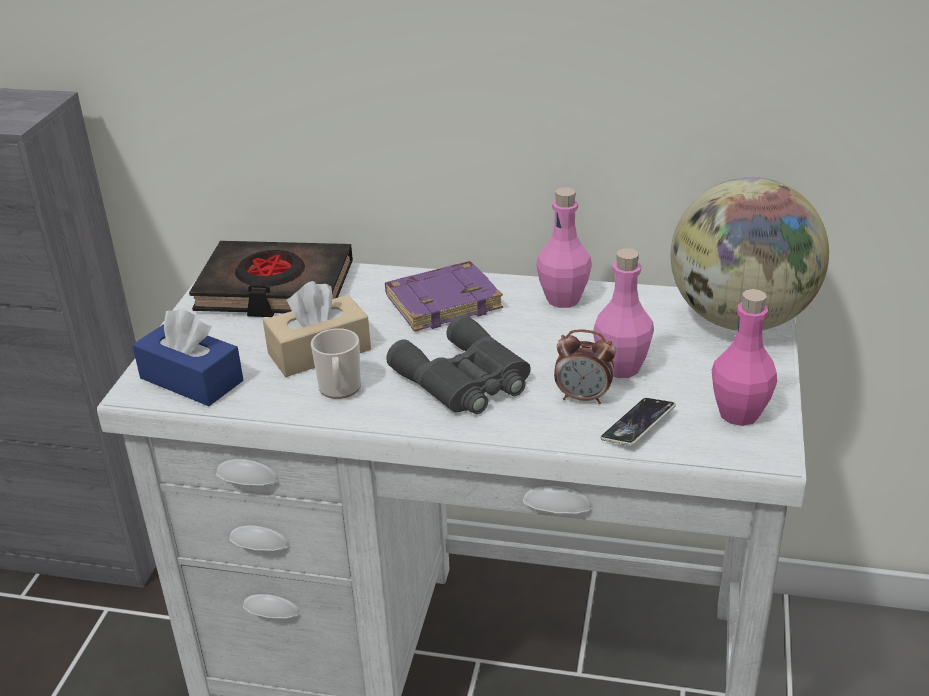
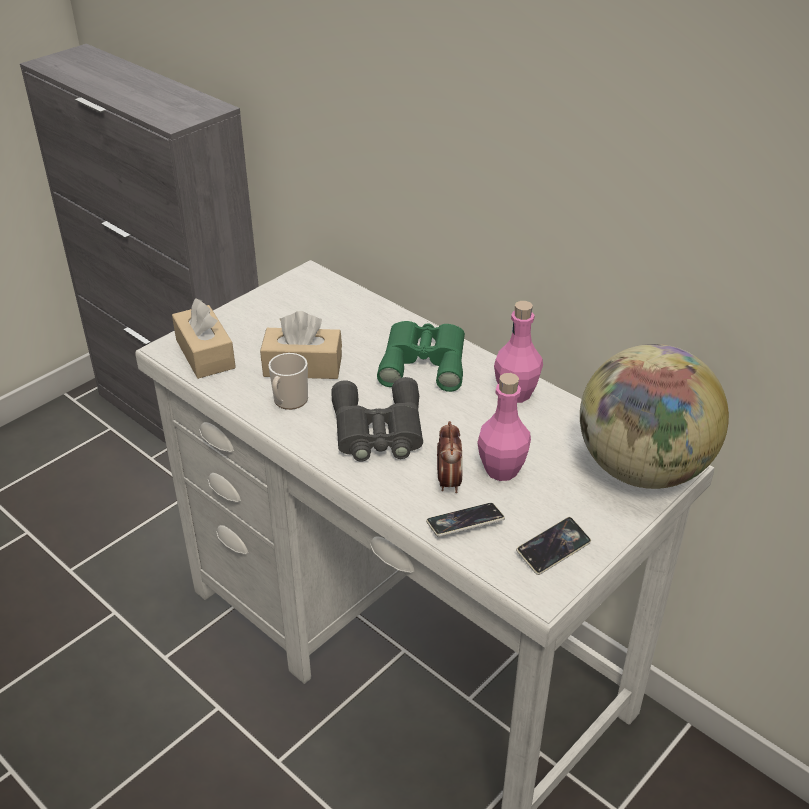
camera: 30 degrees right, 5 degrees up
blue tissue box [132,308,244,406] -> beige tissue box [172,298,236,379]
black book [189,241,353,317] -> none
purple book [385,261,503,332] -> green binoculars [377,321,465,392]
alarm clock [554,329,616,404] -> alarm clock turned 135 degrees counterclockwise [437,421,463,493]
pink bottle [712,289,777,426] -> phone [516,517,591,575]

